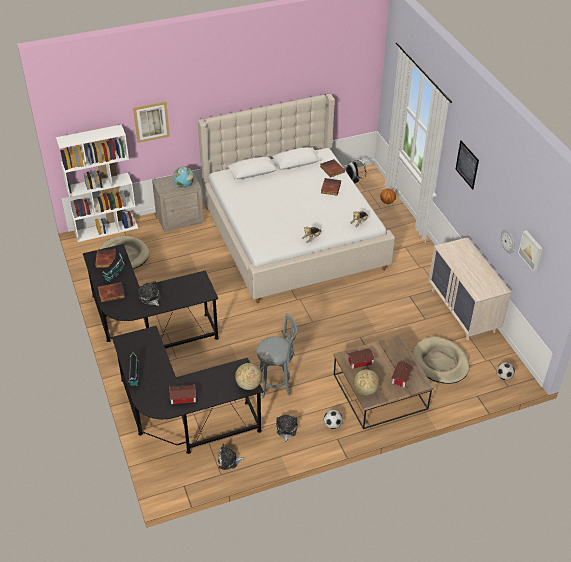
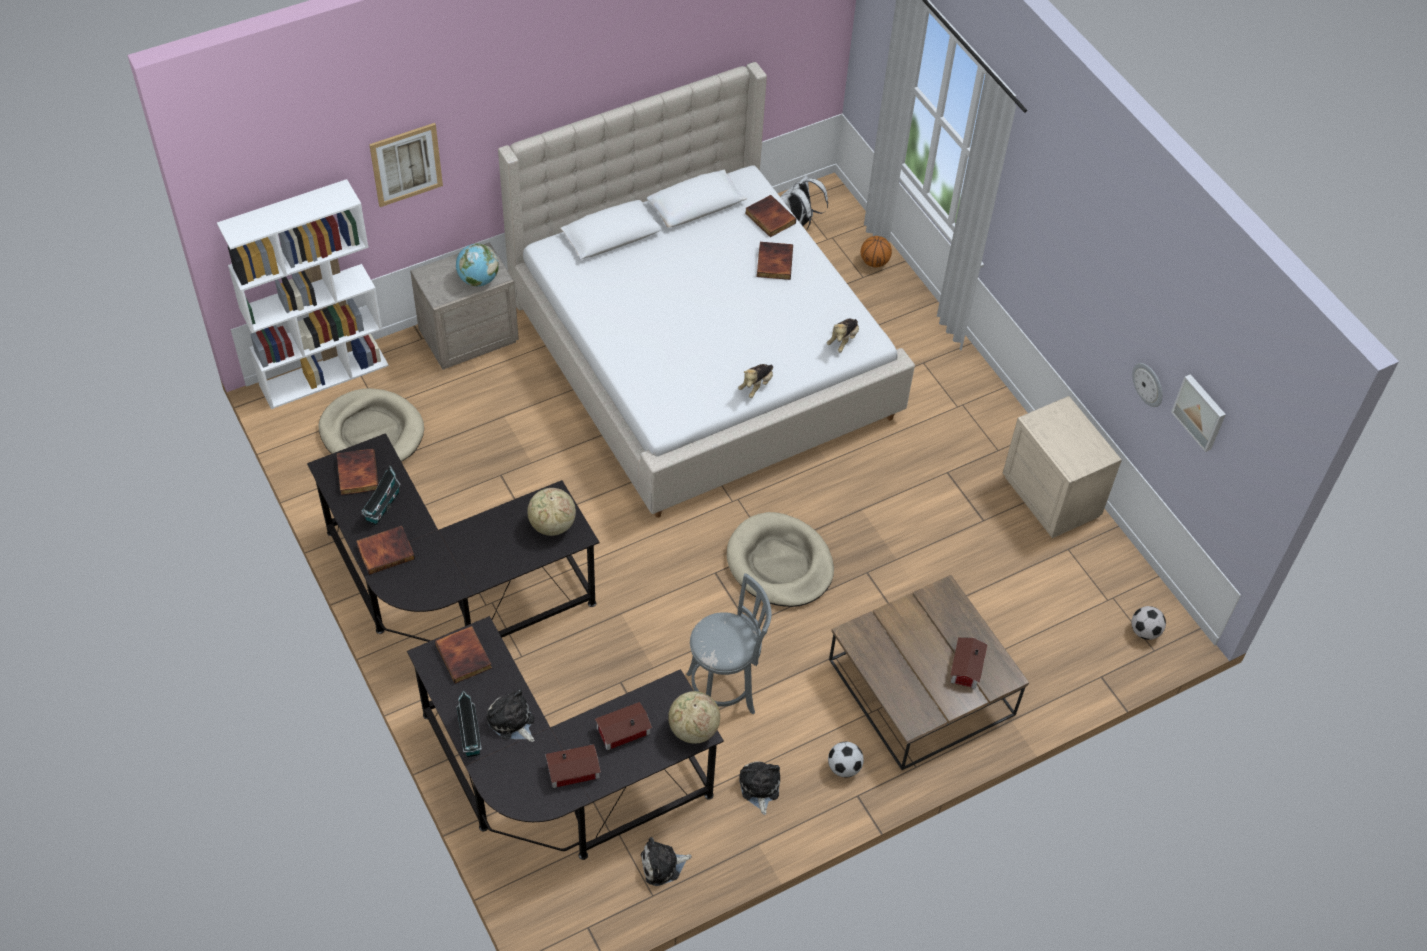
camera: 10 degrees left, 10 degrees up
plush toy [138,281,161,306] -> plush toy moved to [487,689,535,742]
toy house [347,348,375,369] -> toy house moved to [595,702,652,750]
globe [353,369,379,395] -> globe moved to [527,488,576,536]
beige dog bed [412,337,470,384] -> beige dog bed moved to [727,512,834,607]
beige dresser [429,237,511,341] -> beige nightstand [1003,396,1122,538]
picture [456,140,479,189] -> none
none -> book [435,626,492,683]

